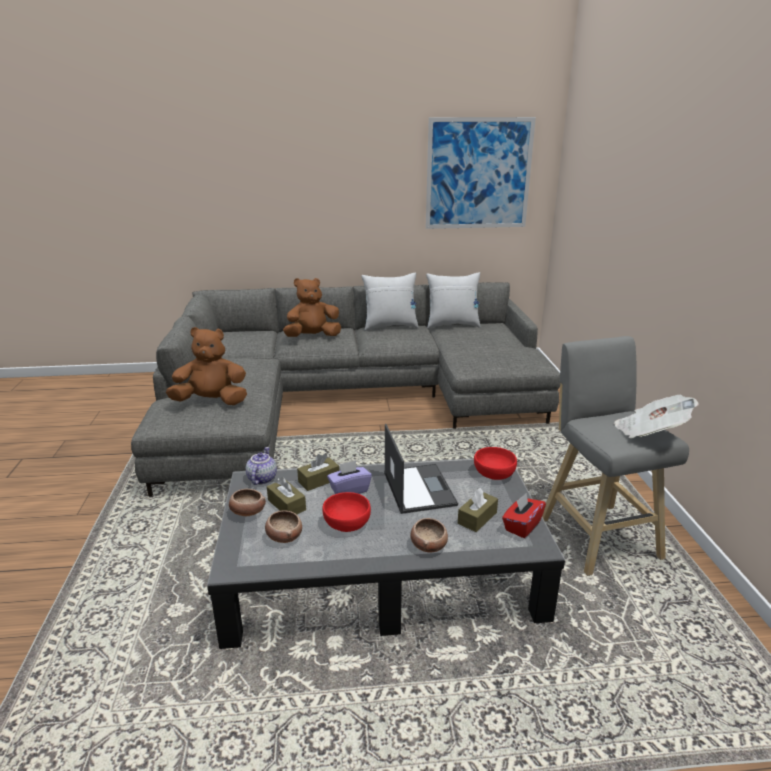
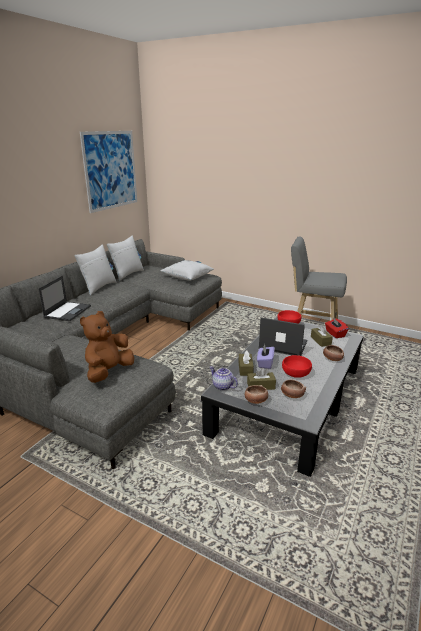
camera: 55 degrees left, 0 degrees up
brown plush toy [283,278,341,337] -> laptop [39,276,91,321]
newspaper [614,395,699,439] -> none
none -> grey pillow [160,260,214,281]

